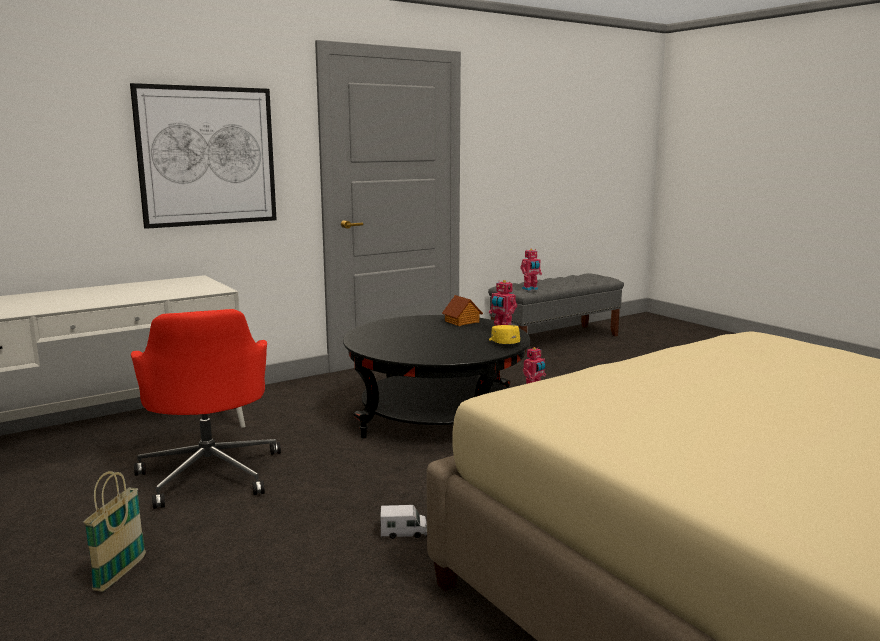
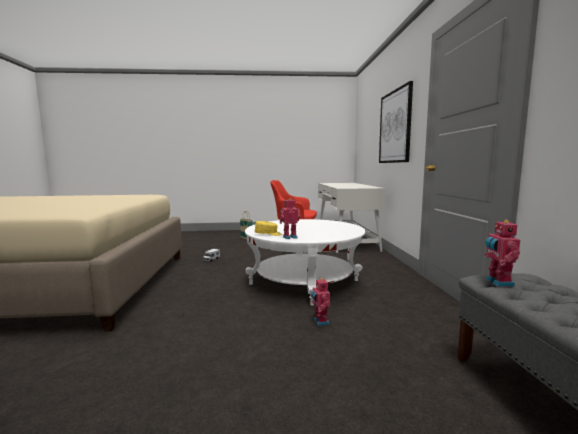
camera: 120 degrees right, 5 degrees down
black coffee table [343,315,530,439] -> white coffee table [245,219,365,306]
toy house [442,295,483,326] -> none

